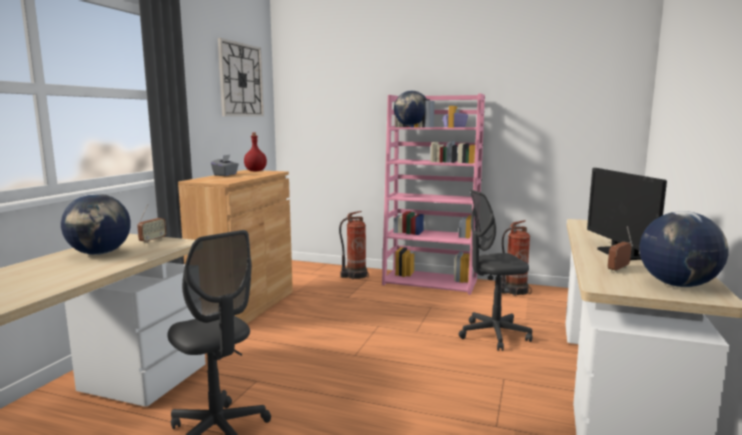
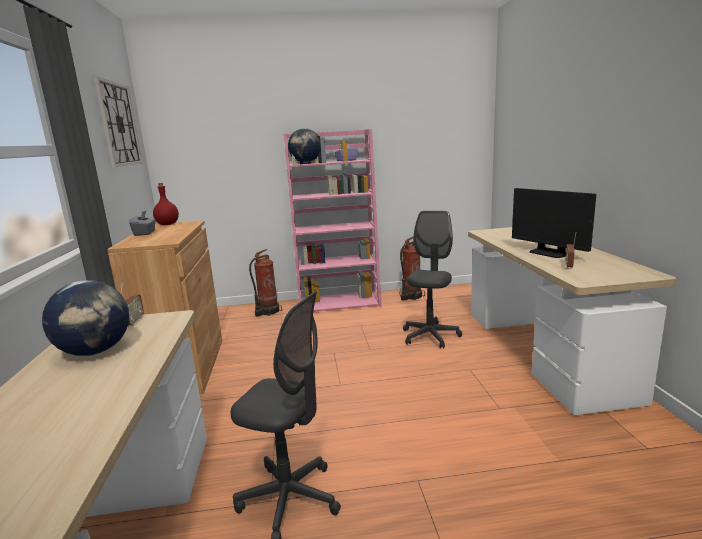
camera: 25 degrees left, 5 degrees up
grey office chair [459,189,532,351] -> grey office chair turned 150 degrees clockwise [403,211,462,349]
globe [639,211,729,287] -> none

